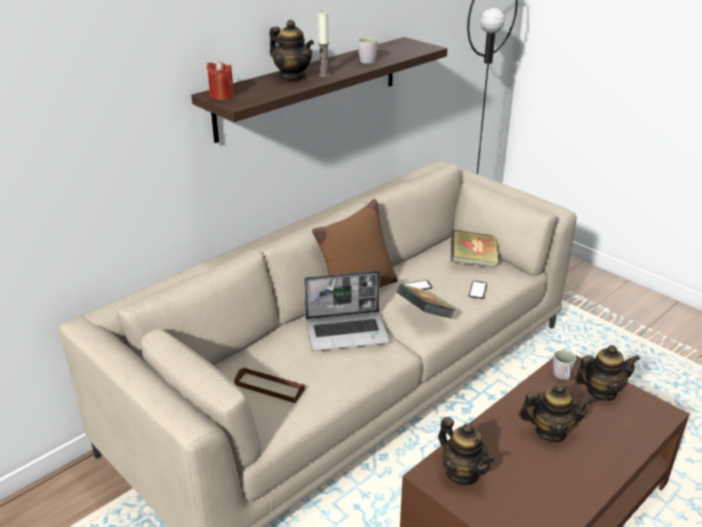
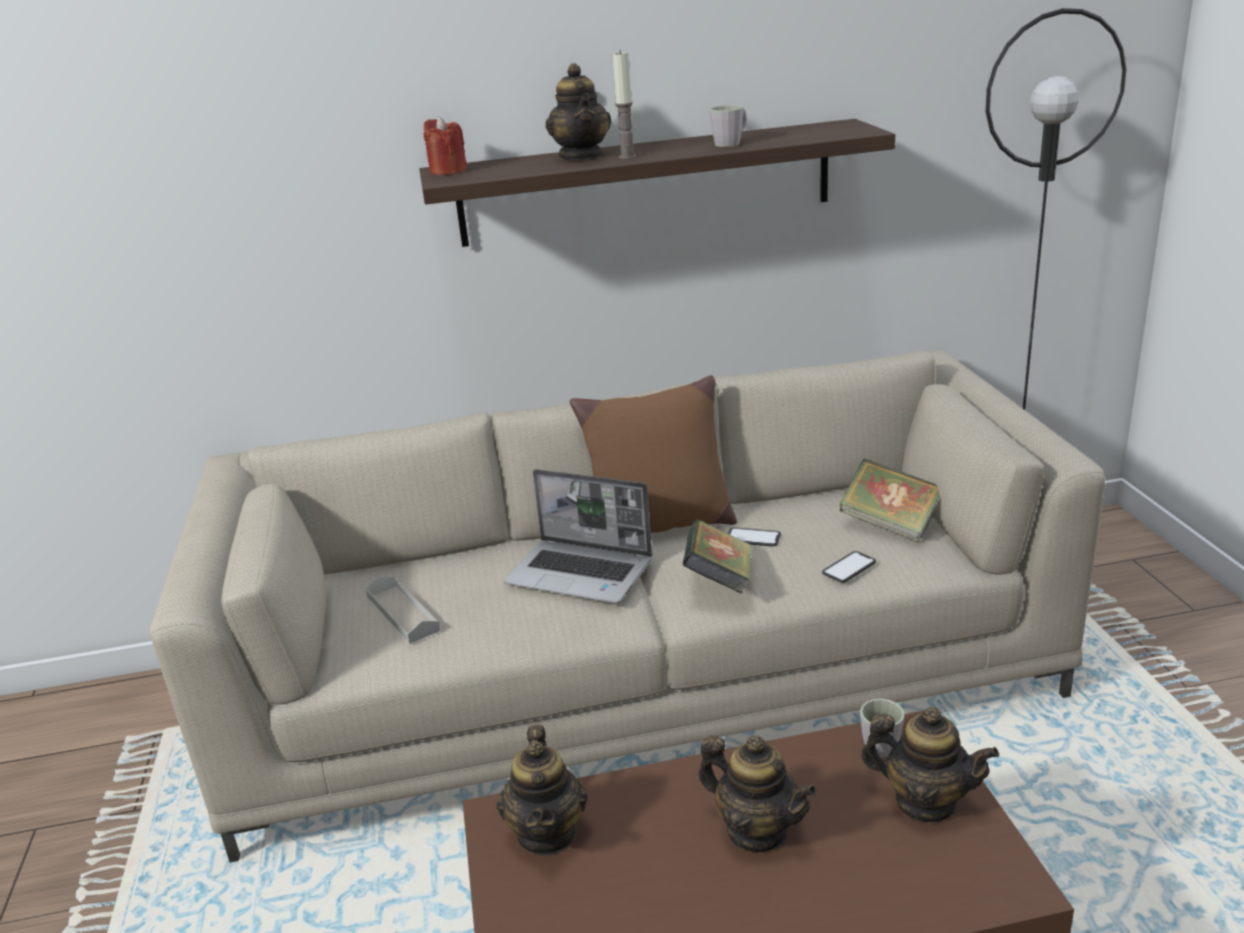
camera: 35 degrees right, 5 degrees down
brown tray [234,367,305,403] -> grey tray [366,576,441,644]

